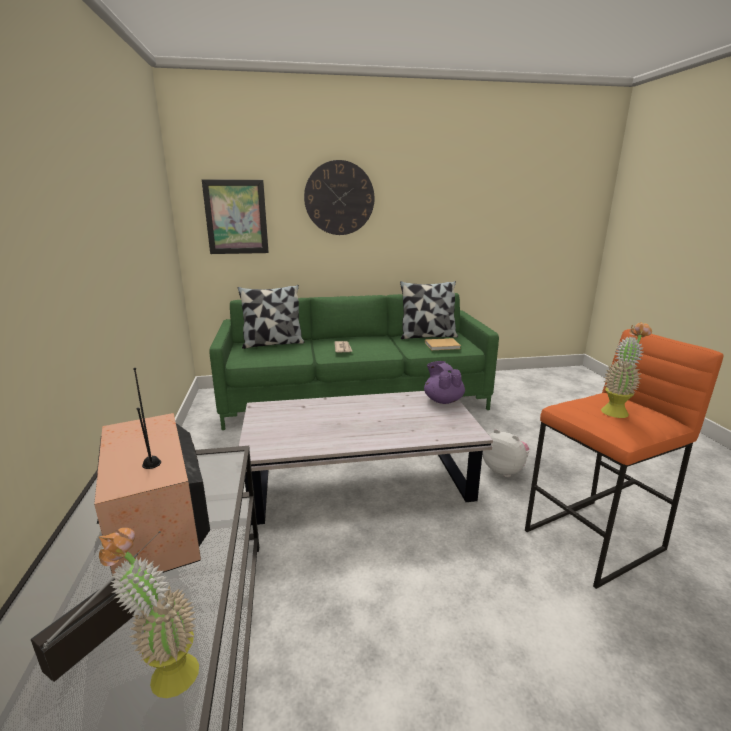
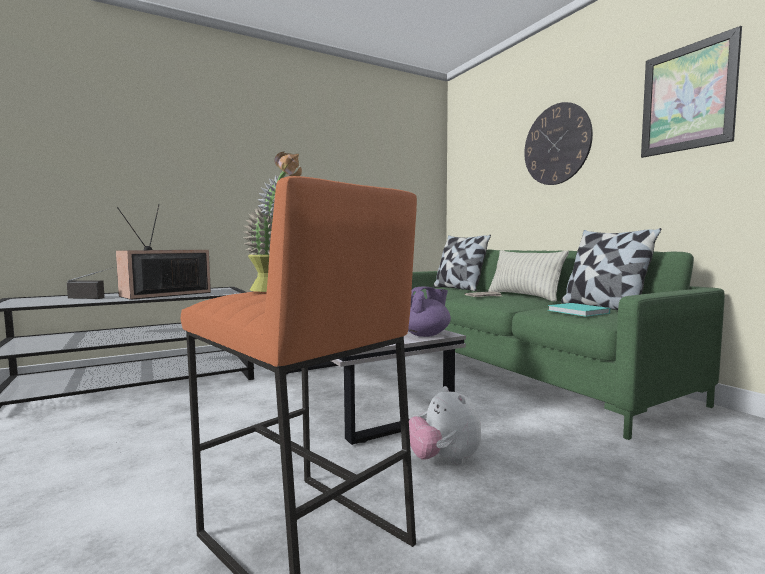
camera: 70 degrees right, 15 degrees down
potted plant [99,528,199,698] -> none
picture [202,179,269,254] -> picture moved to [641,26,742,158]
beige book [425,338,461,350] -> turquoise book [548,303,610,317]
plush toy [482,429,529,477] -> plush toy turned 135 degrees clockwise [409,386,481,465]
none -> pillow [488,250,569,302]

